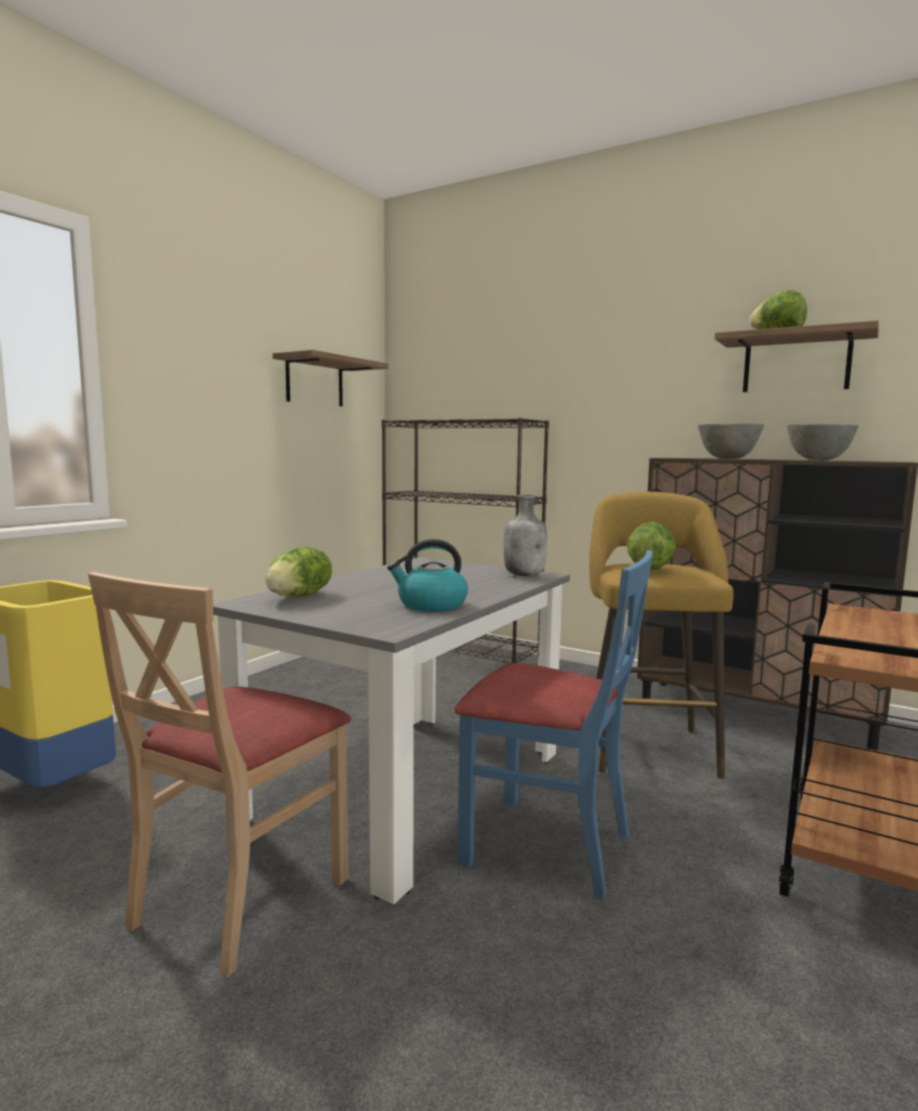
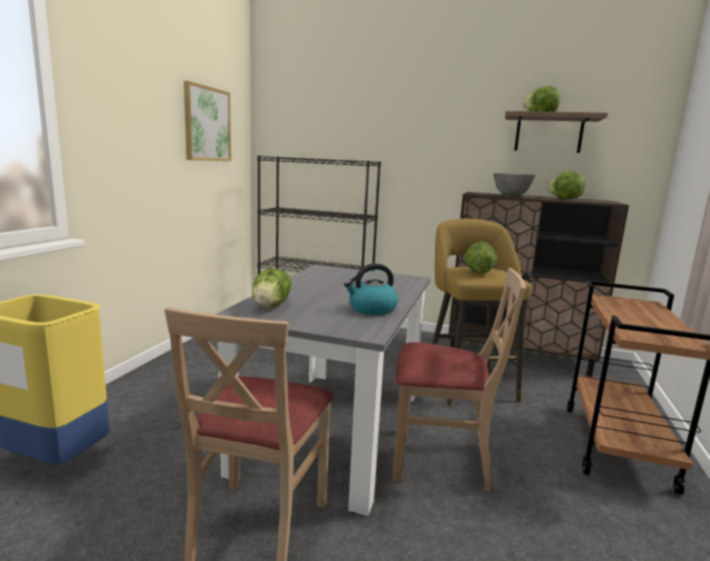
camera: 15 degrees left, 5 degrees up
shelf [273,350,388,406] -> picture [184,81,231,161]
blue chair [454,550,653,899] -> beige chair [392,268,526,492]
grey bottle [504,495,547,576] -> none
grey bowl [787,424,858,460] -> lettuce [547,171,585,199]

